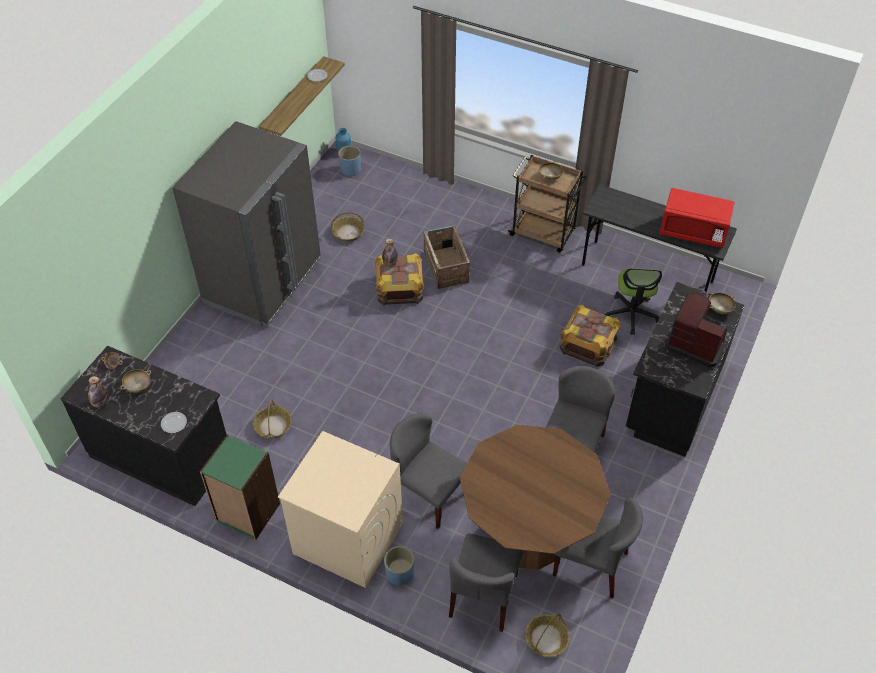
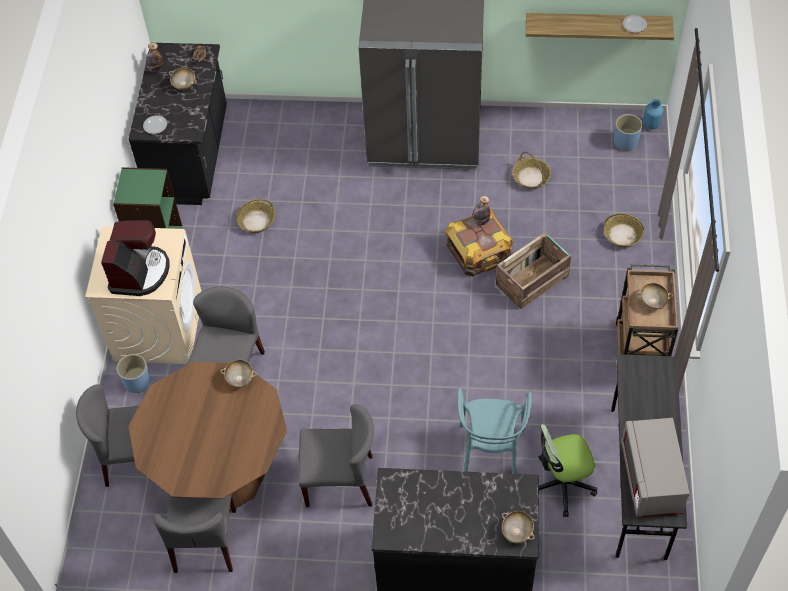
camera: 70 degrees right, 5 degrees up
basket [525,614,570,657] -> basket moved to [604,213,644,247]
crate [560,305,621,367] -> turquoise chair [458,388,532,474]
red microwave [660,188,735,248] -> grey microwave [621,418,690,517]
coffee machine [665,293,727,367] -> coffee machine moved to [101,220,169,296]
none -> beige bowl [220,360,257,388]

